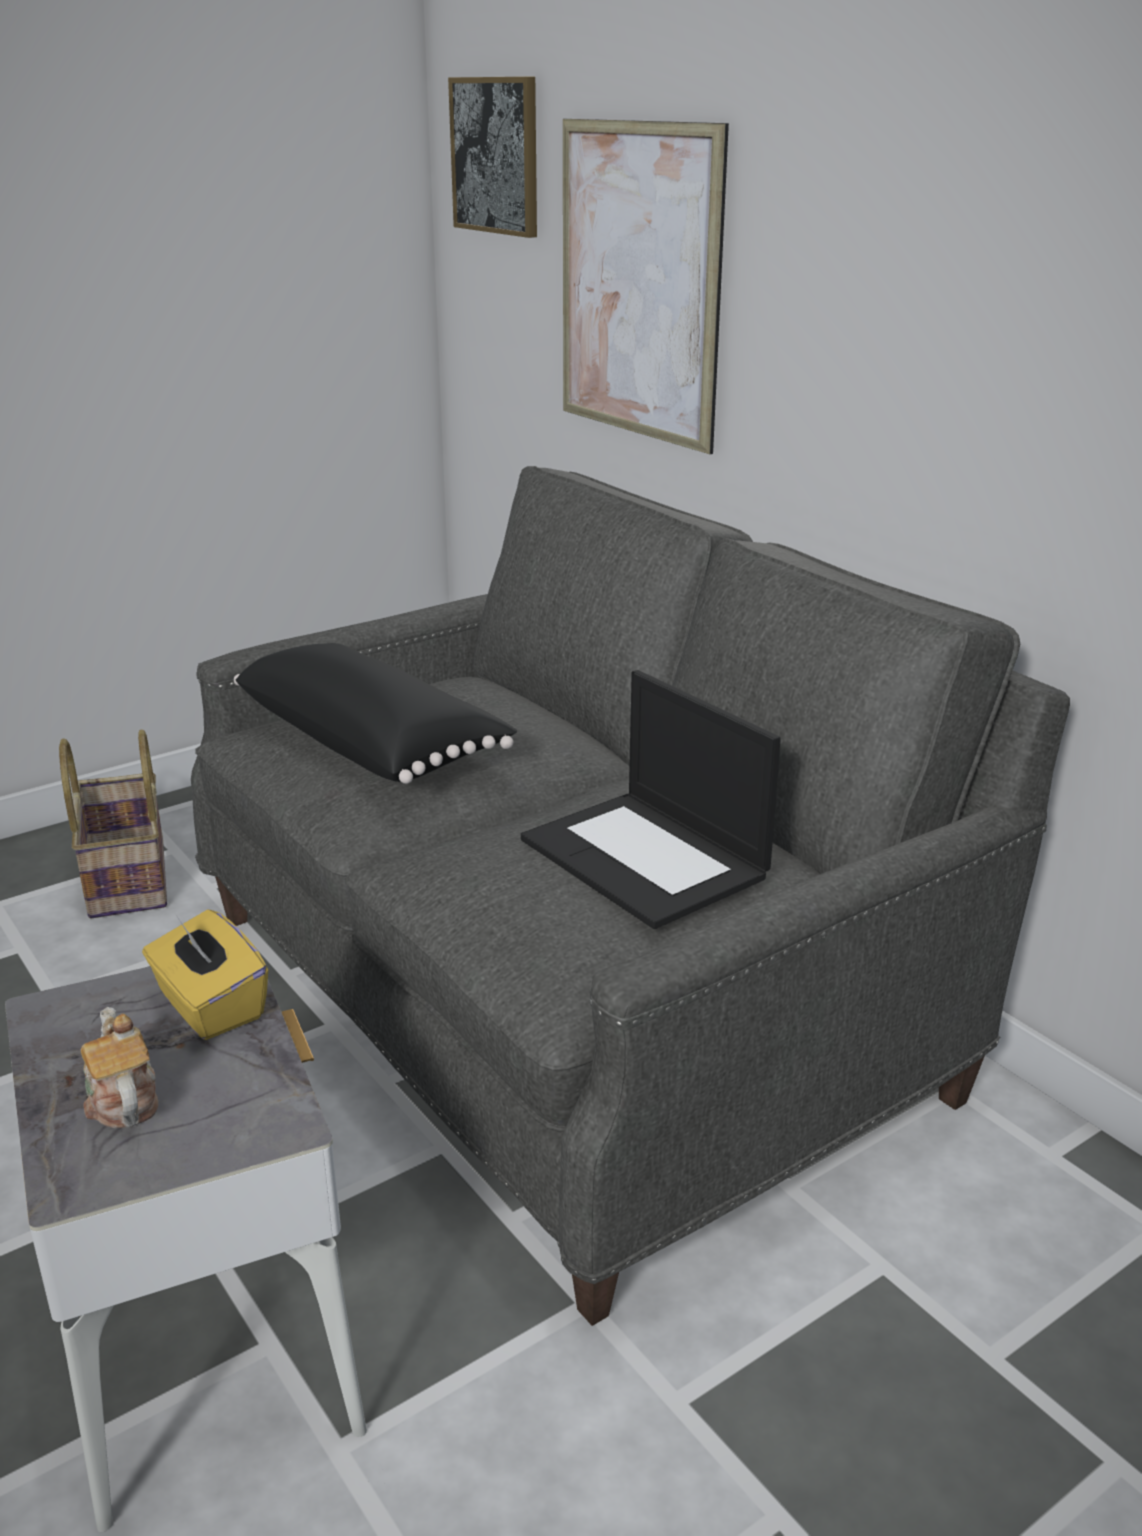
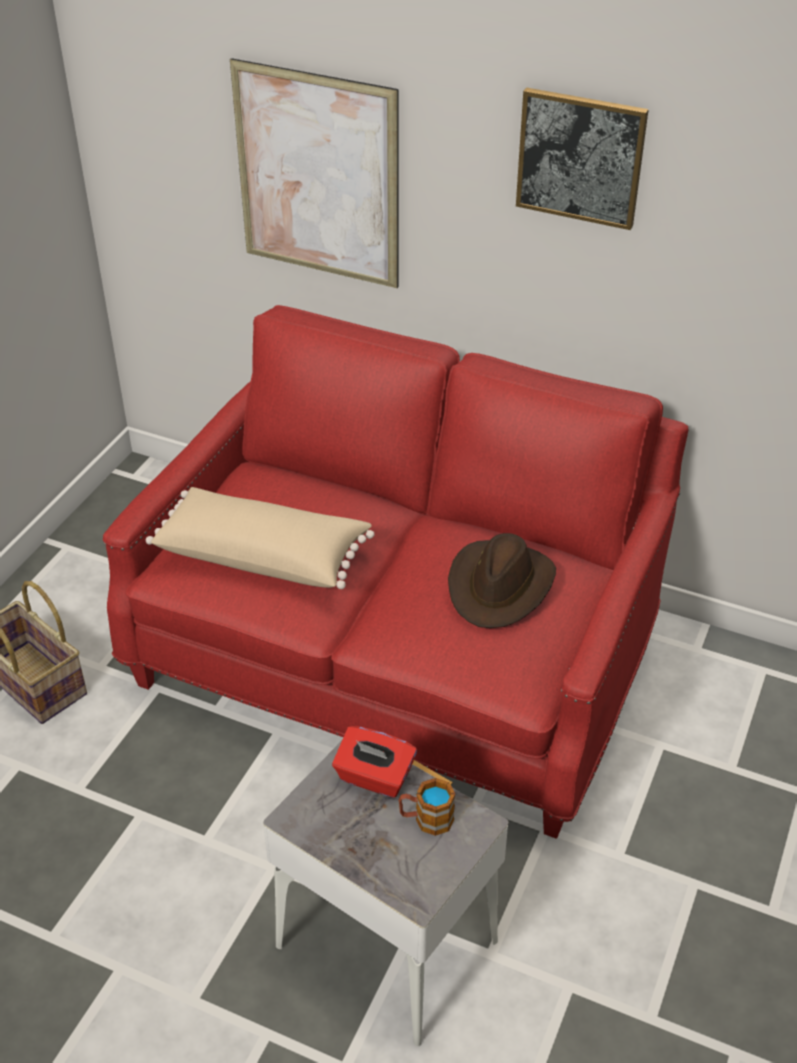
camera: 30 degrees left, 15 degrees up
teapot [80,1007,158,1128] -> none
yellow tissue box [142,909,268,1040] -> red tissue box [332,726,417,798]
grey sofa [191,466,1070,1326] -> red sofa [103,305,688,839]
black pillow [234,643,517,784] -> beige pillow [146,487,374,589]
picture [448,76,537,238] -> picture moved to [516,88,649,230]
laptop [521,670,781,929] -> brown hat [448,533,556,628]
none -> mug [399,778,455,836]

